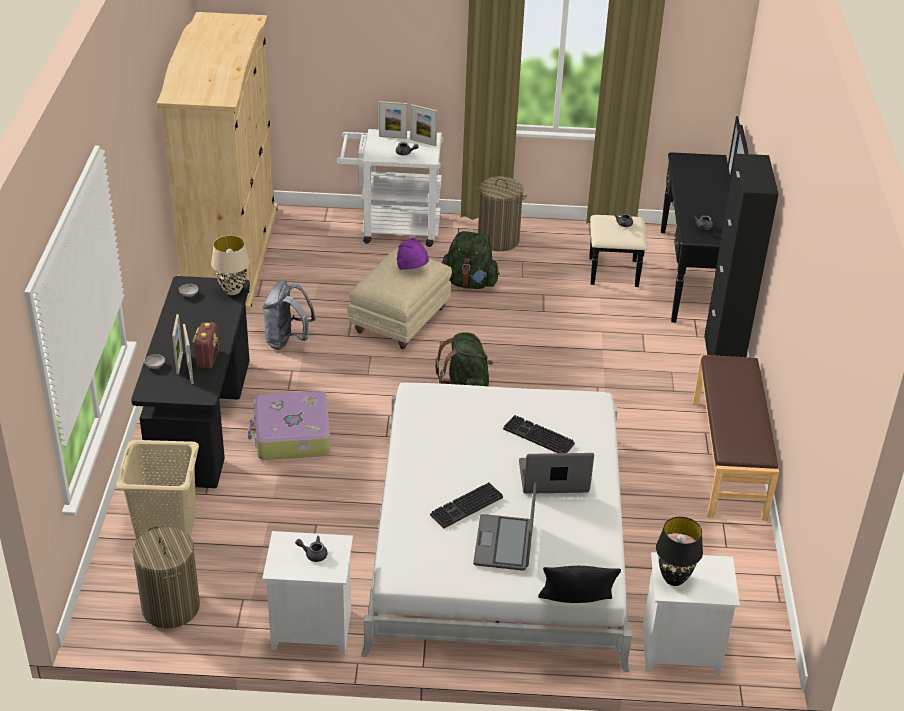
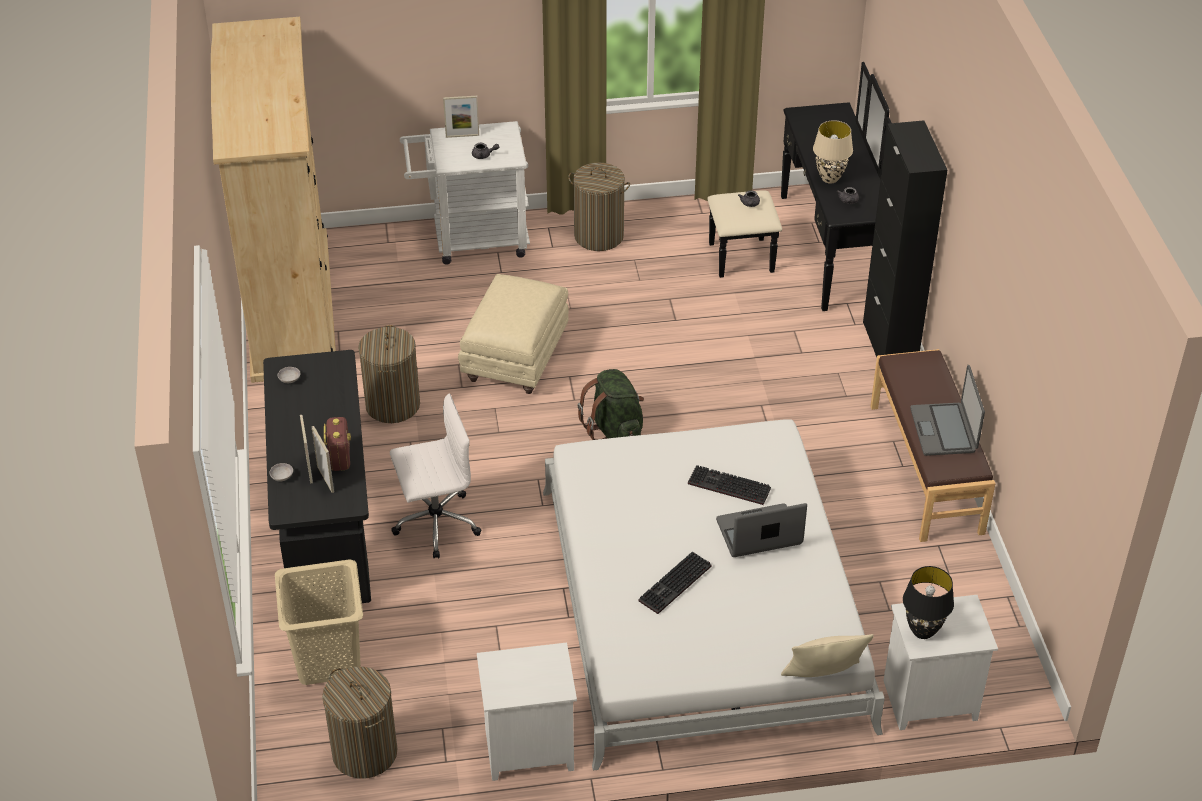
camera: 10 degrees left, 5 degrees up
beige table lamp [211,235,250,295] -> beige table lamp moved to [813,120,853,184]
suitcase [248,391,331,460] -> white office chair [390,393,481,559]
grey backpack [262,280,316,350] -> laundry basket [358,325,420,423]
grey teapot [295,536,328,562] -> none
purple hat [397,238,429,270] -> none
picture frame [410,104,437,146] -> none
green backpack [442,231,500,289] -> none
laptop [473,482,537,571] -> laptop moved to [910,365,985,456]
black pillow [538,566,621,603] -> beige pillow [781,634,874,677]

